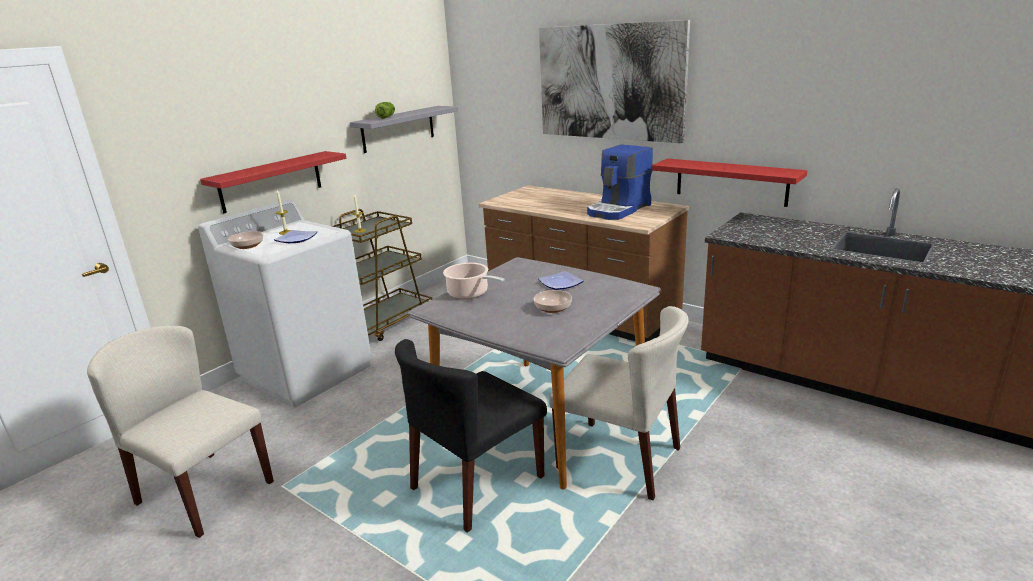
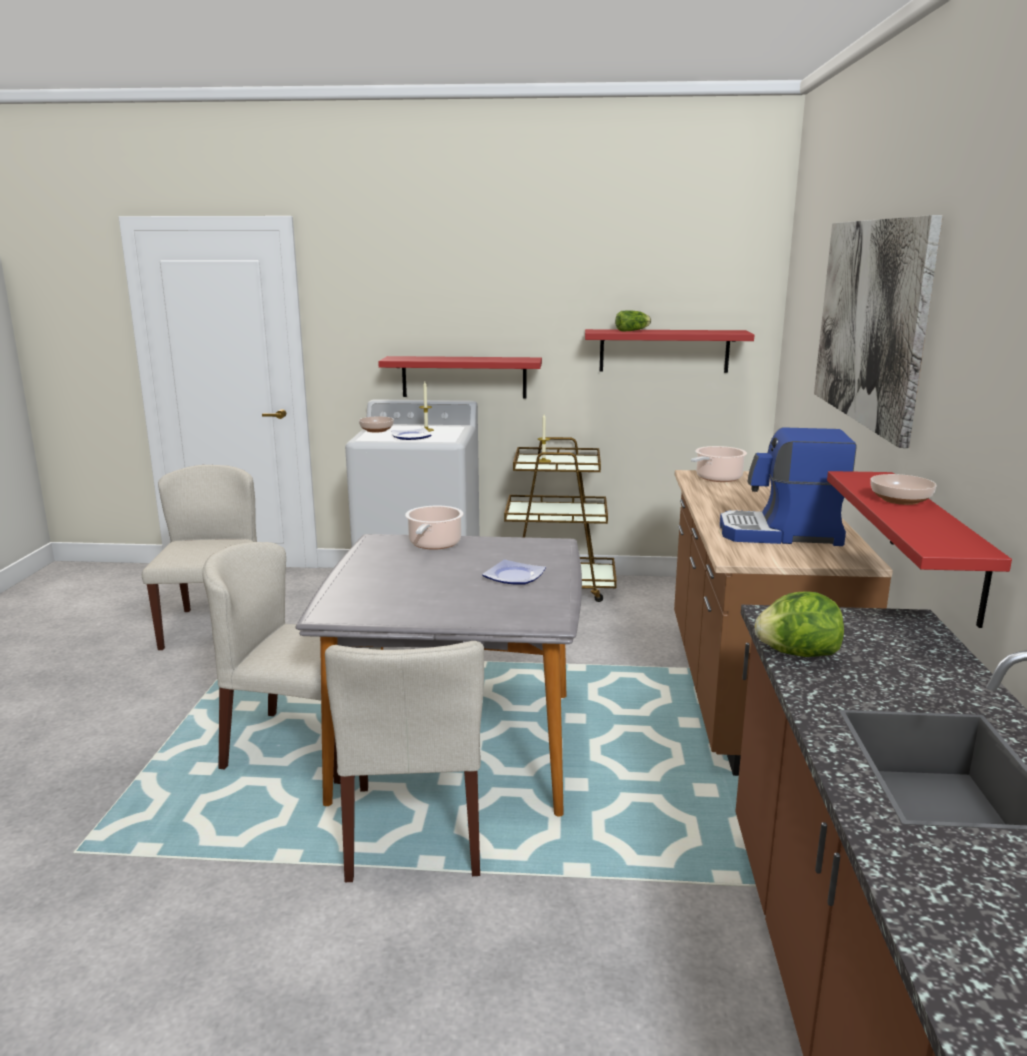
camera: 55 degrees right, 5 degrees down
grey shelf [350,106,458,153] -> red shelf [585,329,754,373]
black chair [395,339,547,533] -> beige chair [202,542,381,784]
bowl [534,290,572,313] -> bowl moved to [870,474,937,505]
none -> cooking pot [691,446,747,482]
none -> lettuce [755,591,844,657]

